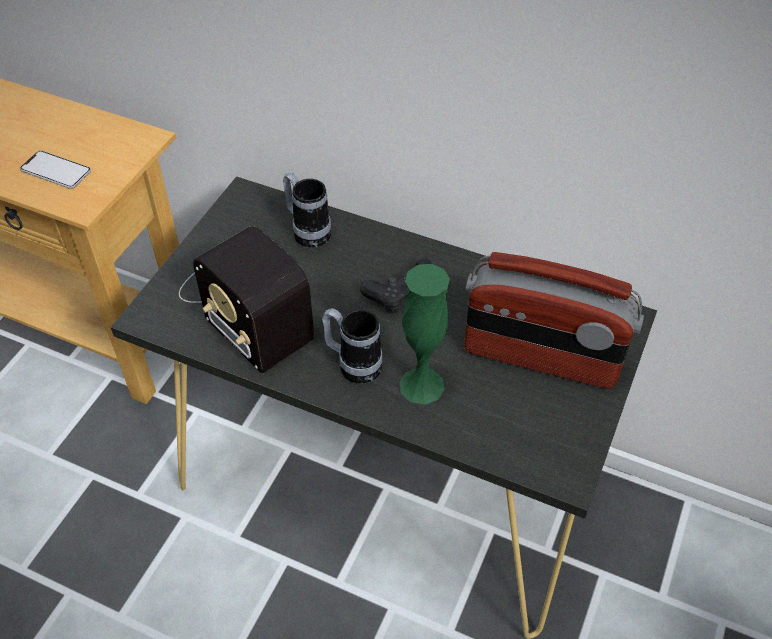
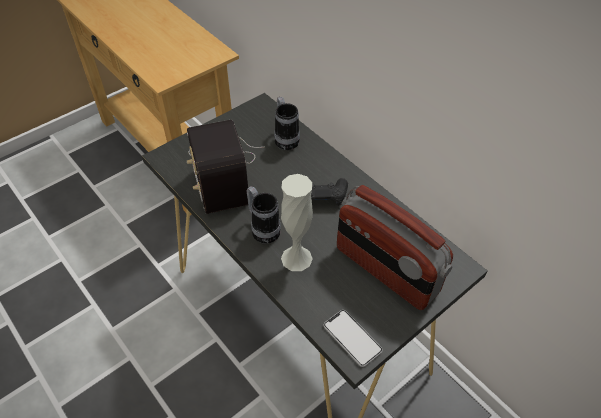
camera: 25 degrees right, 0 degrees up
phone [20,151,91,189] -> phone moved to [323,310,383,367]
green vase [399,264,450,405] -> white vase [281,174,313,271]

